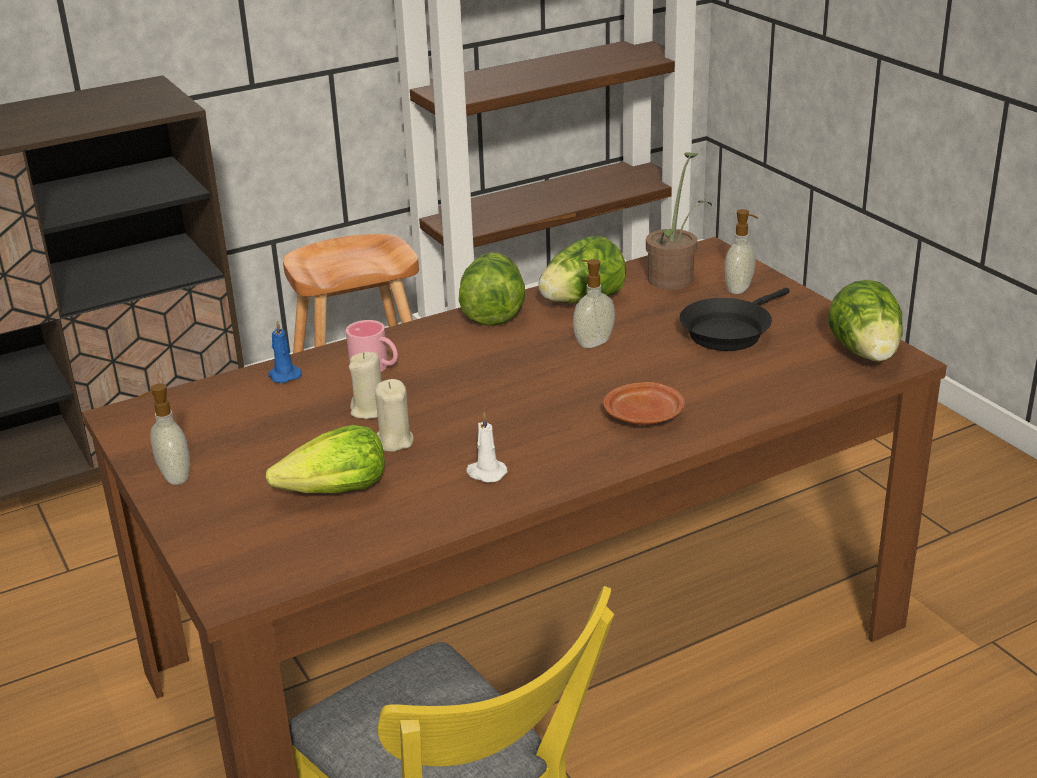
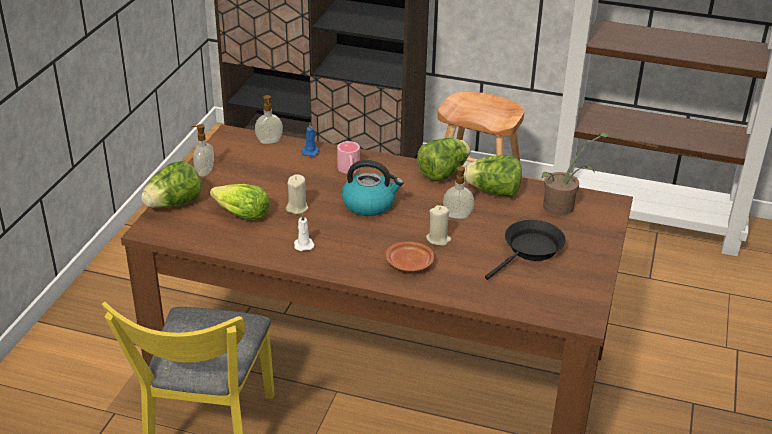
camera: 45 degrees right, 5 degrees up
beige candle [349,352,382,419] -> beige candle moved to [426,205,452,246]
black frying pan [679,288,790,351] -> black frying pan turned 135 degrees clockwise [485,220,566,280]
soap dispenser [725,209,759,294] -> soap dispenser moved to [255,95,283,144]
lettuce [829,280,903,362] -> lettuce moved to [141,161,202,208]
none -> kettle [342,160,404,216]

